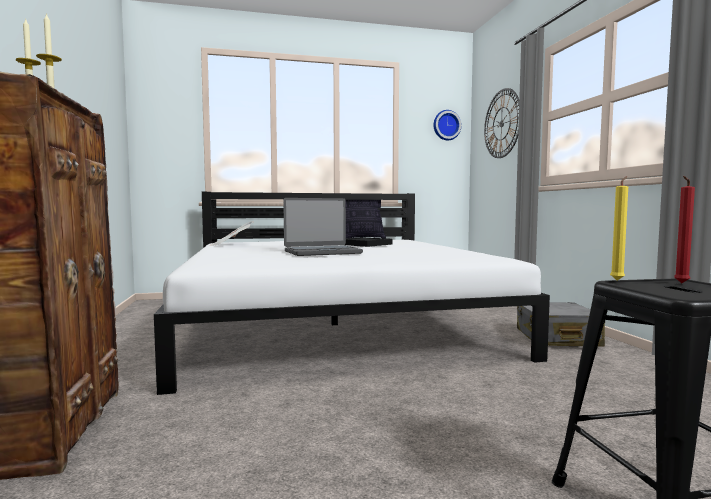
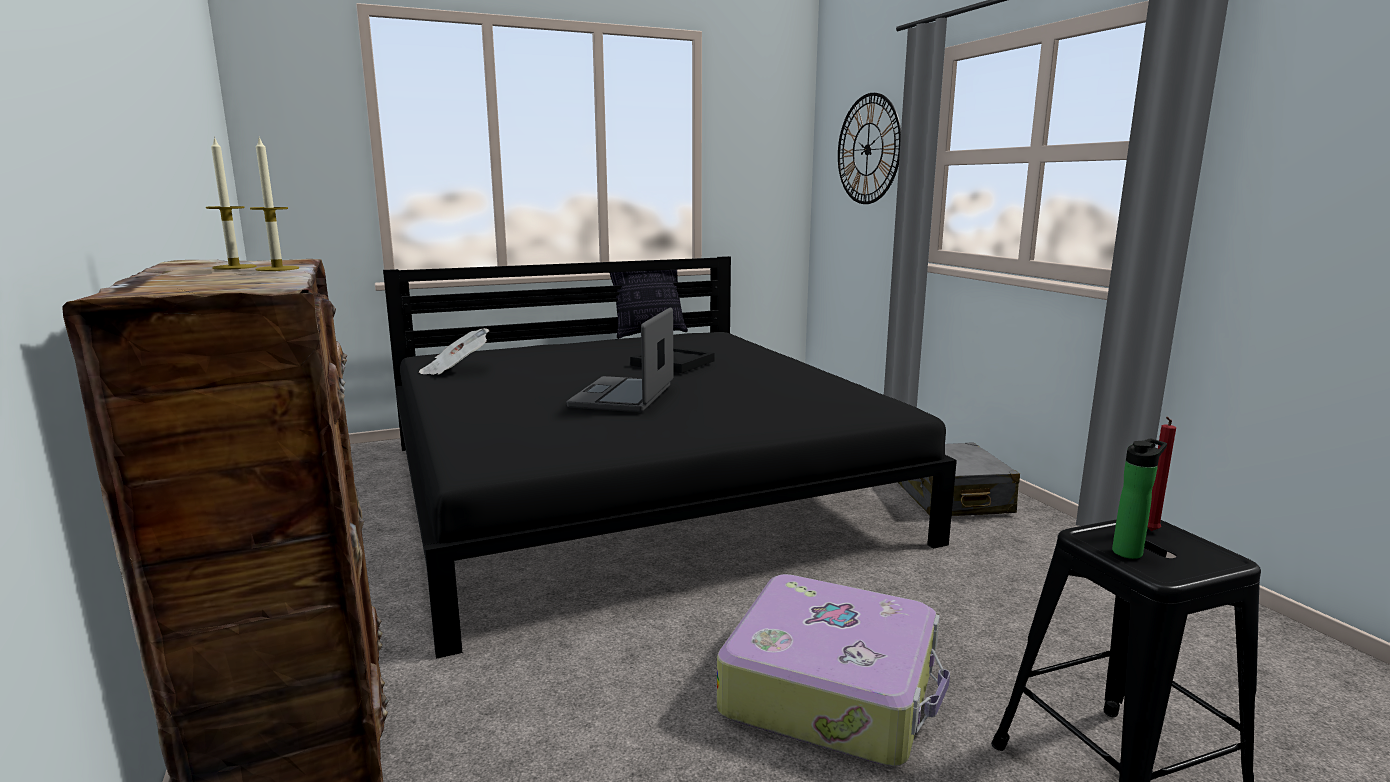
camera: 10 degrees left, 10 degrees up
white bed [154,192,550,395] -> black bed [383,256,957,659]
laptop [283,198,363,256] -> laptop turned 135 degrees clockwise [567,307,674,412]
wall clock [434,110,462,140] -> none
yellow candle [610,176,628,281] -> none
none -> suitcase [717,574,950,766]
none -> bottle [1112,438,1167,559]

